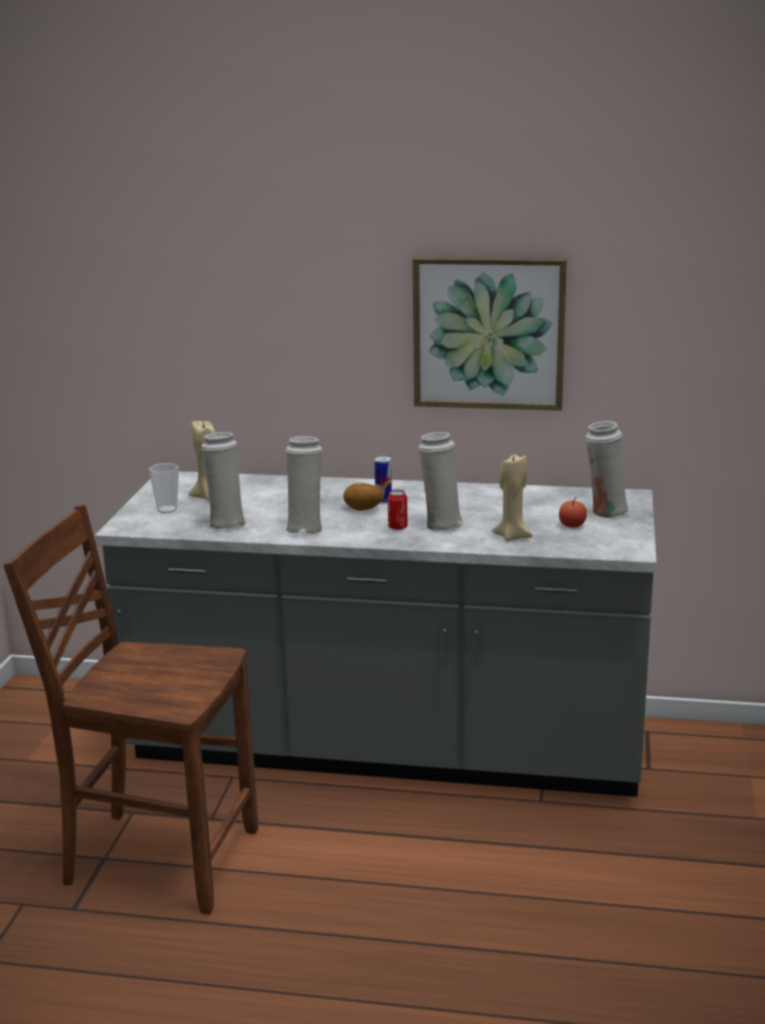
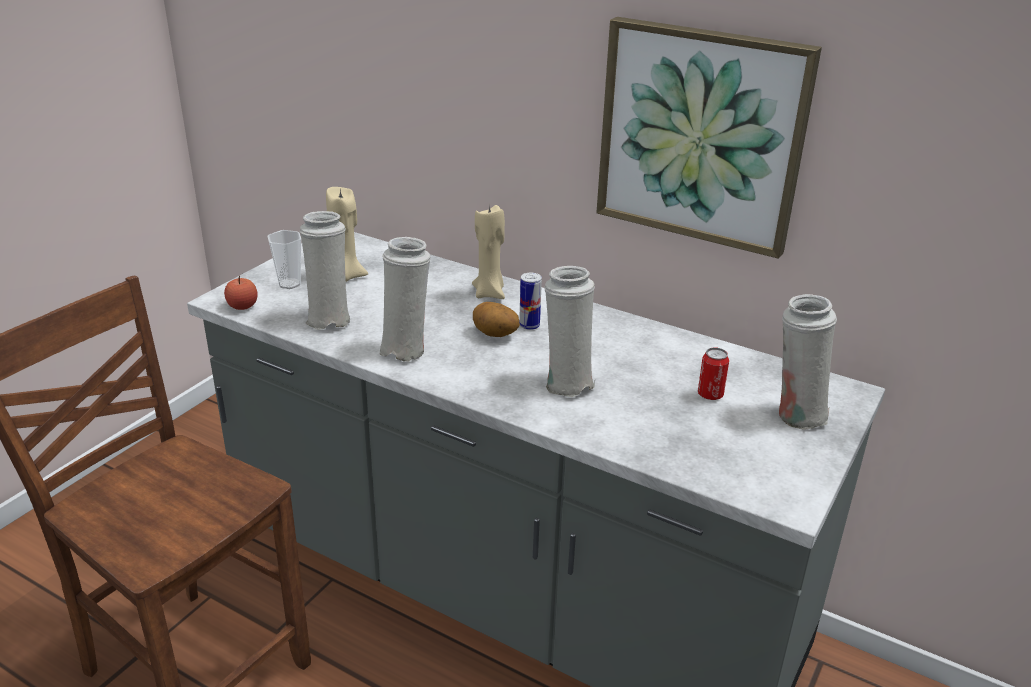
camera: 20 degrees right, 10 degrees up
can [388,490,408,530] -> can moved to [698,348,729,400]
beige candle [492,452,532,542] -> beige candle moved to [472,204,505,299]
apple [559,497,587,528] -> apple moved to [224,276,258,310]

